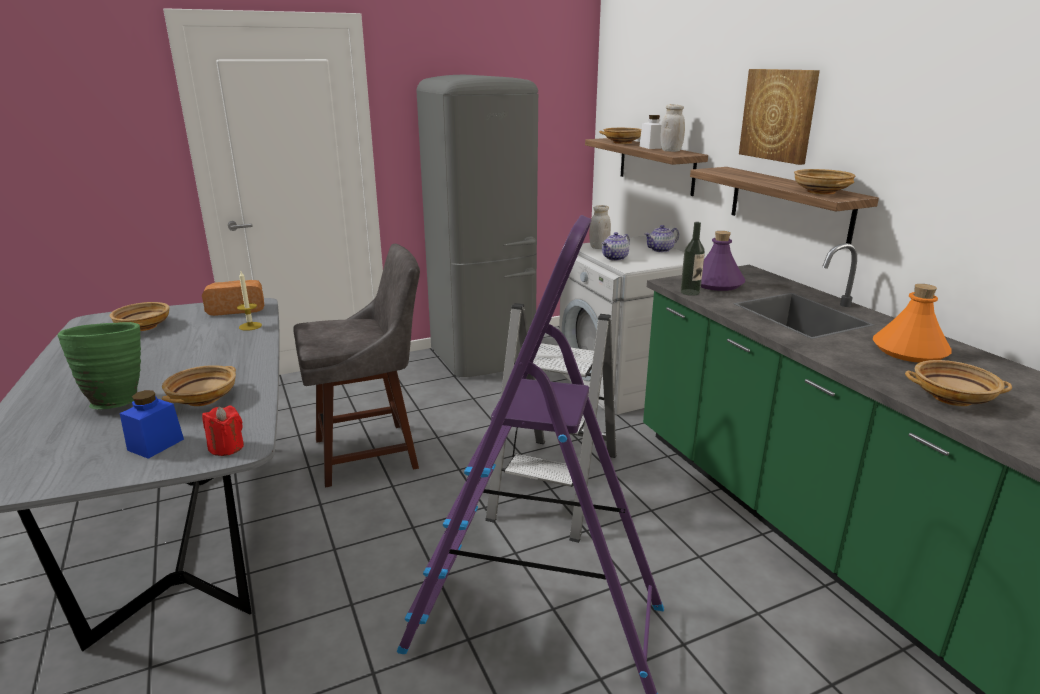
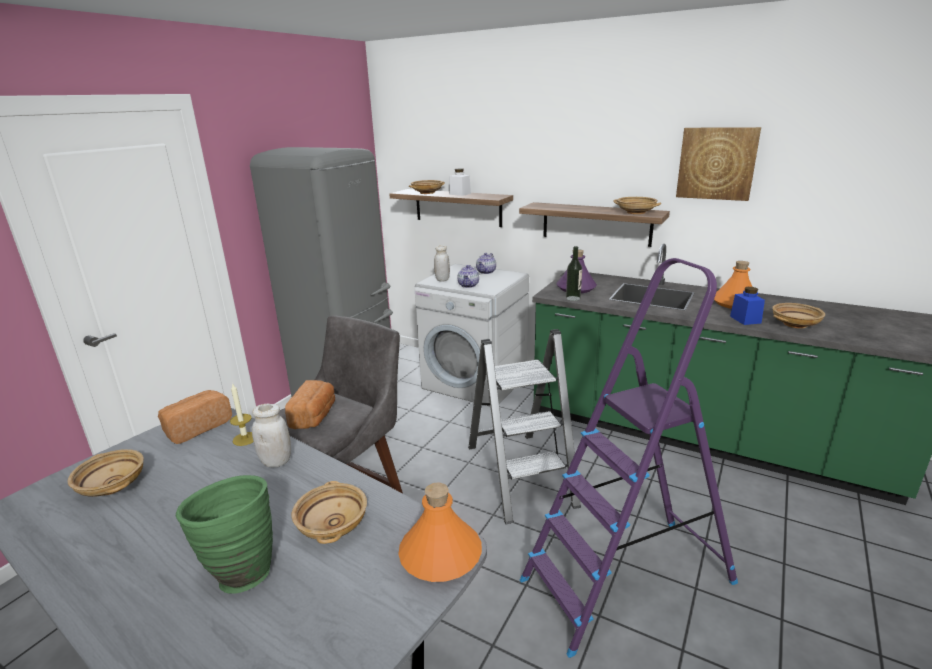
camera: 35 degrees left, 0 degrees up
blue jar [120,390,184,459] -> blue jar moved to [730,287,765,325]
red candle [202,405,244,456] -> orange bottle [398,483,482,582]
white jar [660,104,685,152] -> white jar moved to [252,404,291,467]
picture [739,69,820,165] -> picture moved to [676,127,761,201]
none -> bread [285,380,335,429]

